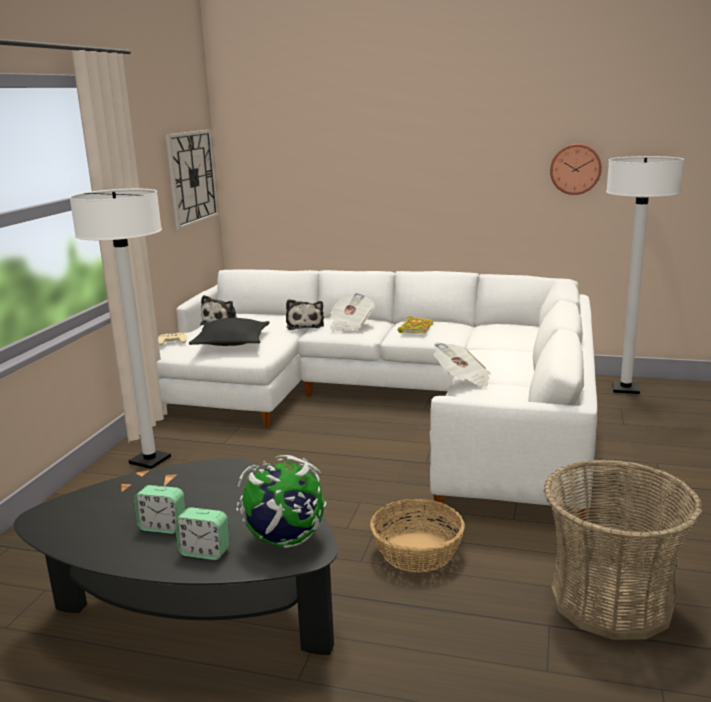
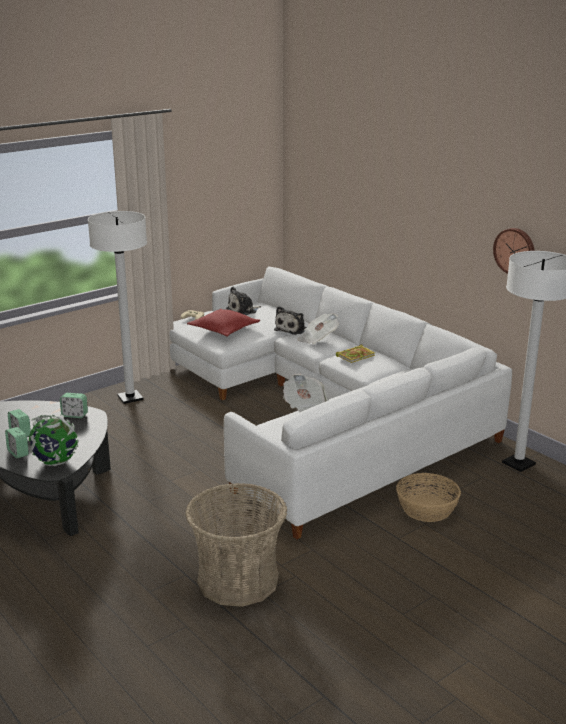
camera: 35 degrees right, 5 degrees up
wall clock [165,130,219,230] -> none
black pillow [189,318,269,346] -> red pillow [187,309,260,336]
basket [370,499,465,572] -> basket moved to [396,473,461,522]
none -> alarm clock [60,393,88,418]

